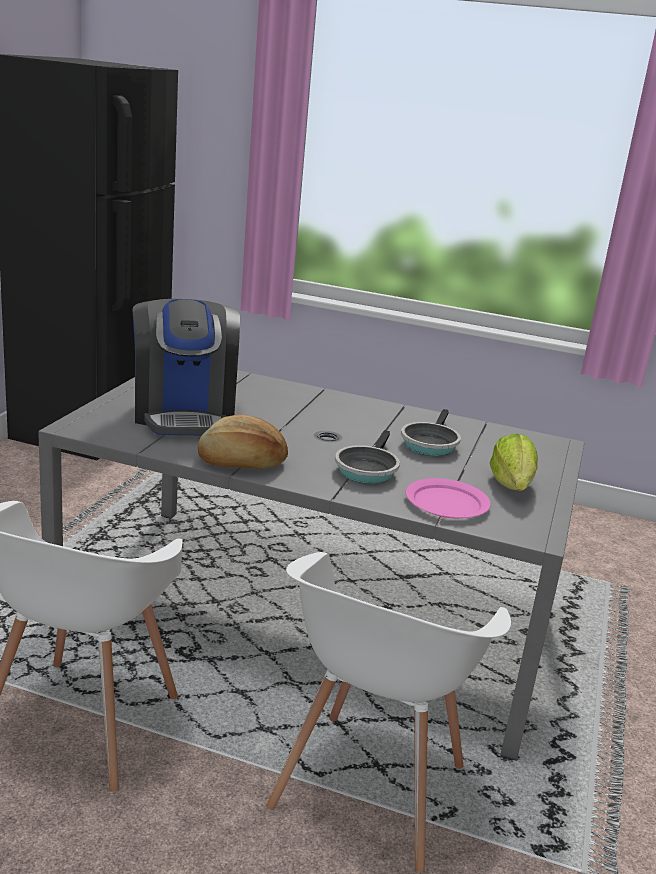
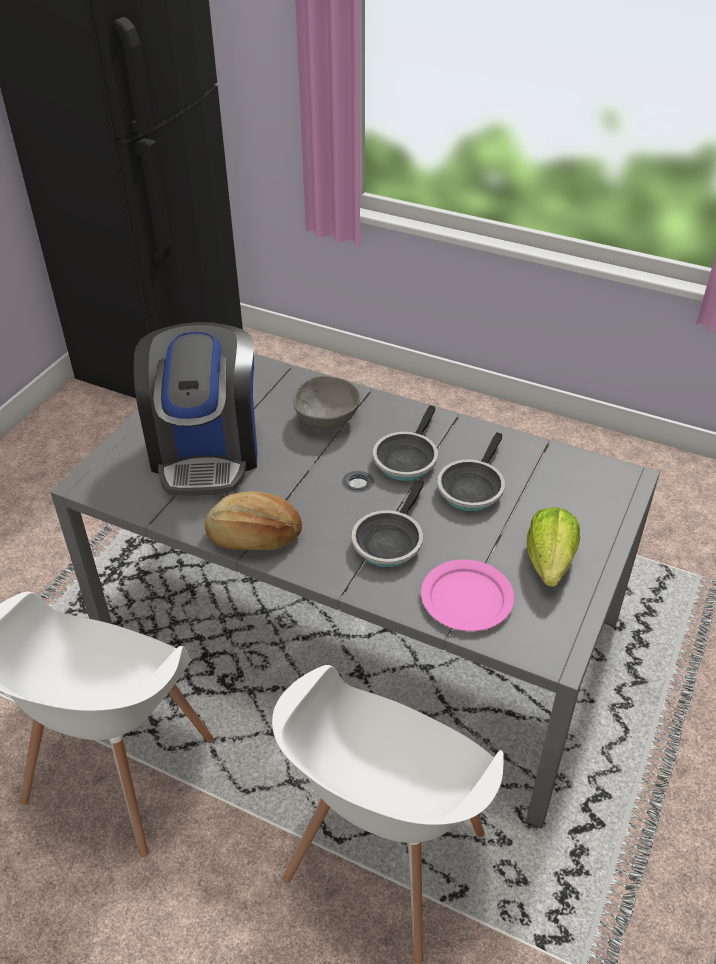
camera: 10 degrees right, 20 degrees up
none -> grey bowl [293,376,360,429]
none -> frying pan [373,405,438,481]

